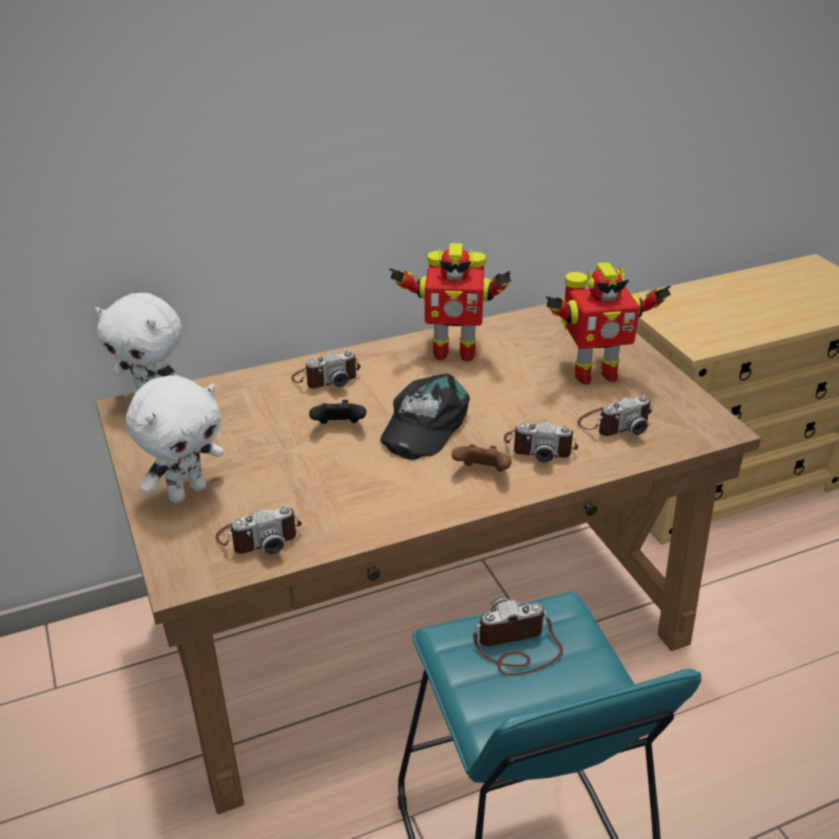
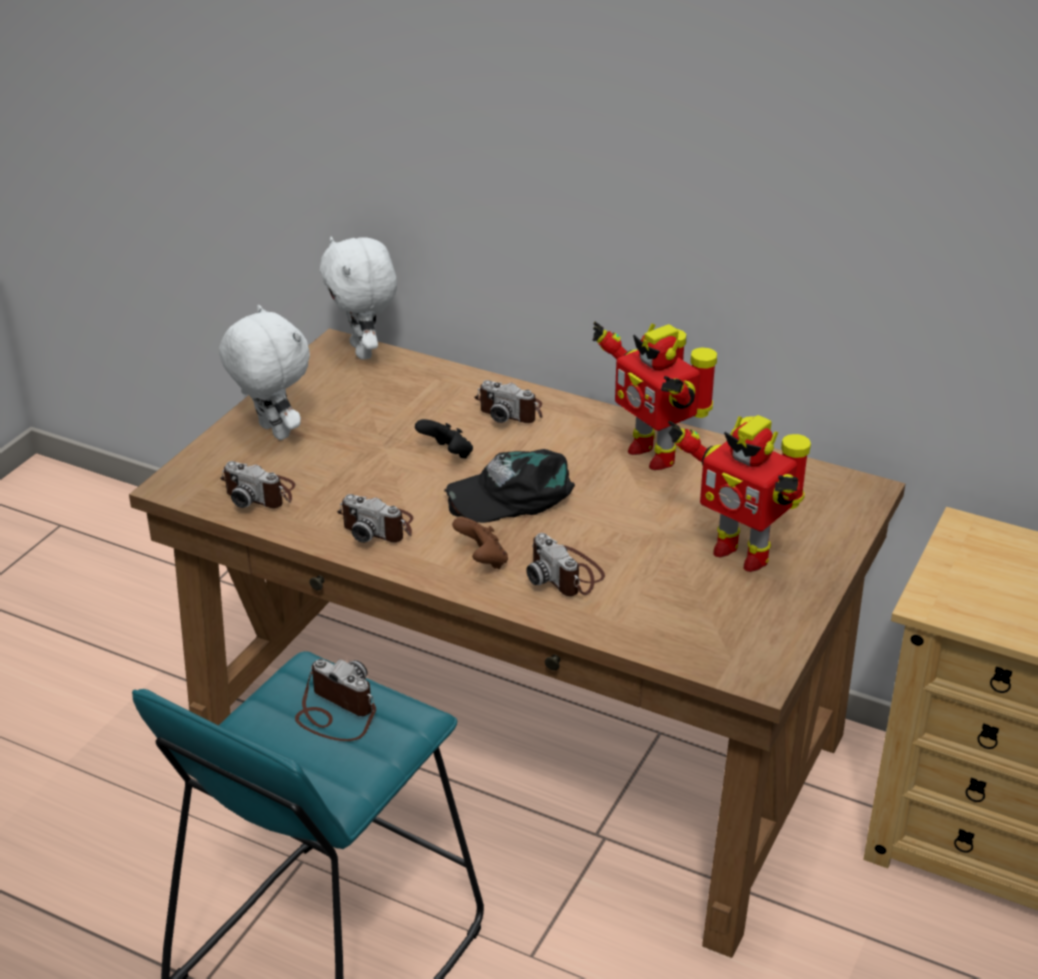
camera: 50 degrees right, 0 degrees up
white plush toy [126,375,224,503] -> white plush toy turned 135 degrees counterclockwise [219,305,310,440]
camera [577,395,652,436] -> camera moved to [337,494,413,543]

